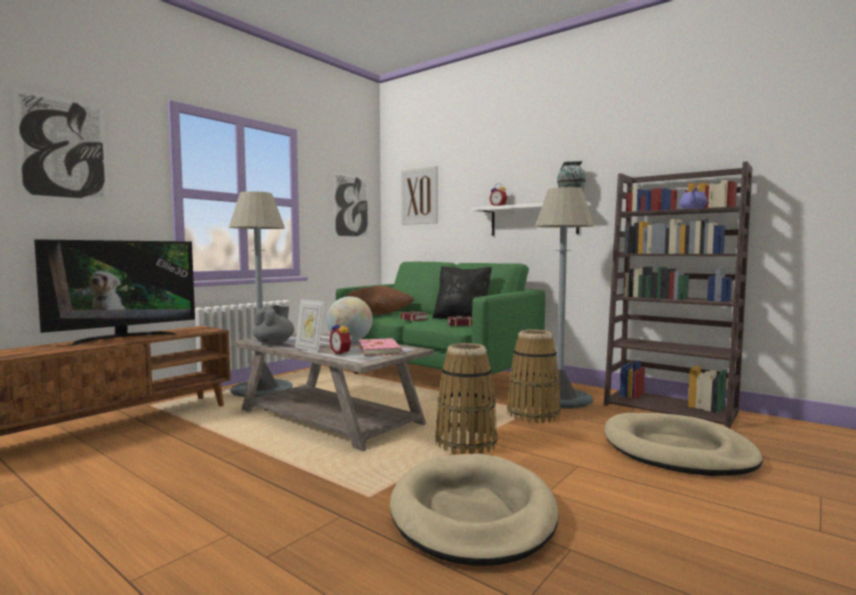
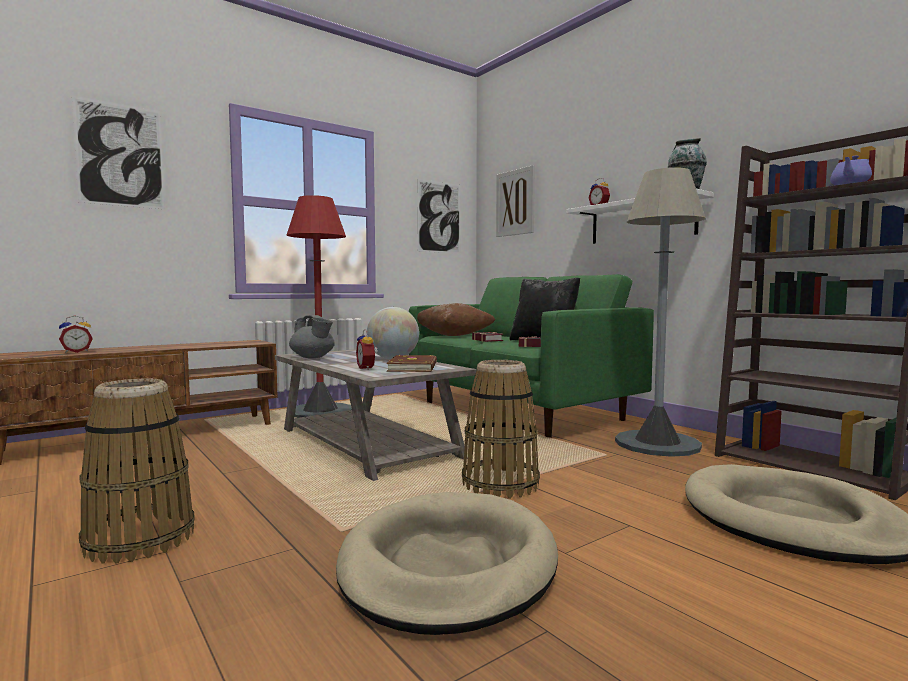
camera: 15 degrees right, 0 degrees up
television [34,239,195,345] -> none
grey floor lamp [229,191,292,397] -> red floor lamp [287,195,352,418]
grey teapot [253,305,294,345] -> grey teapot turned 105 degrees clockwise [289,315,335,358]
picture frame [295,299,325,353] -> none
pink book [359,338,402,356] -> brown book [386,355,437,372]
basket [507,329,561,423] -> basket moved to [79,379,195,564]
none -> alarm clock [59,315,93,353]

